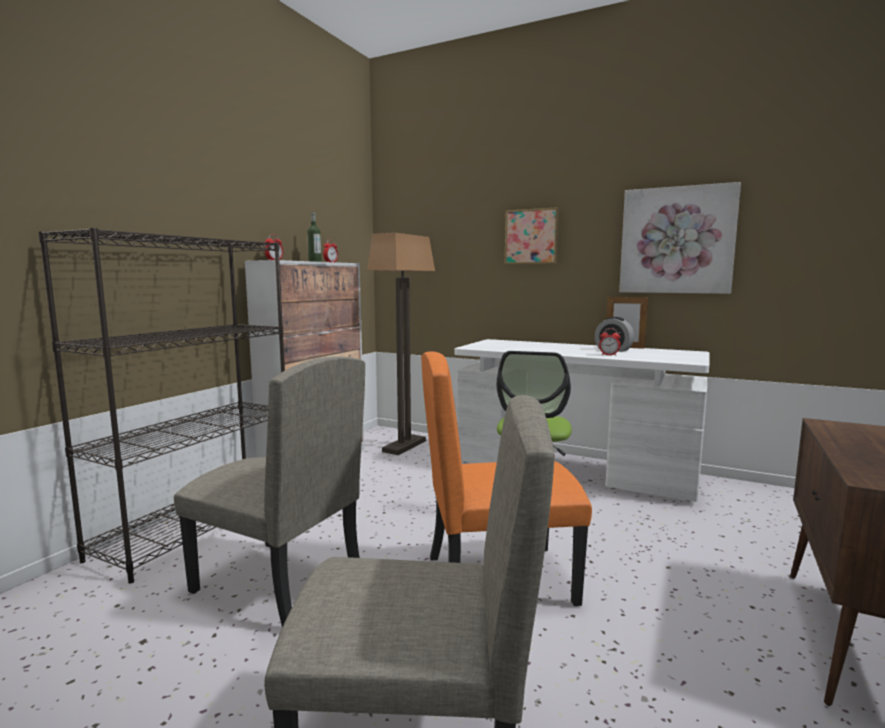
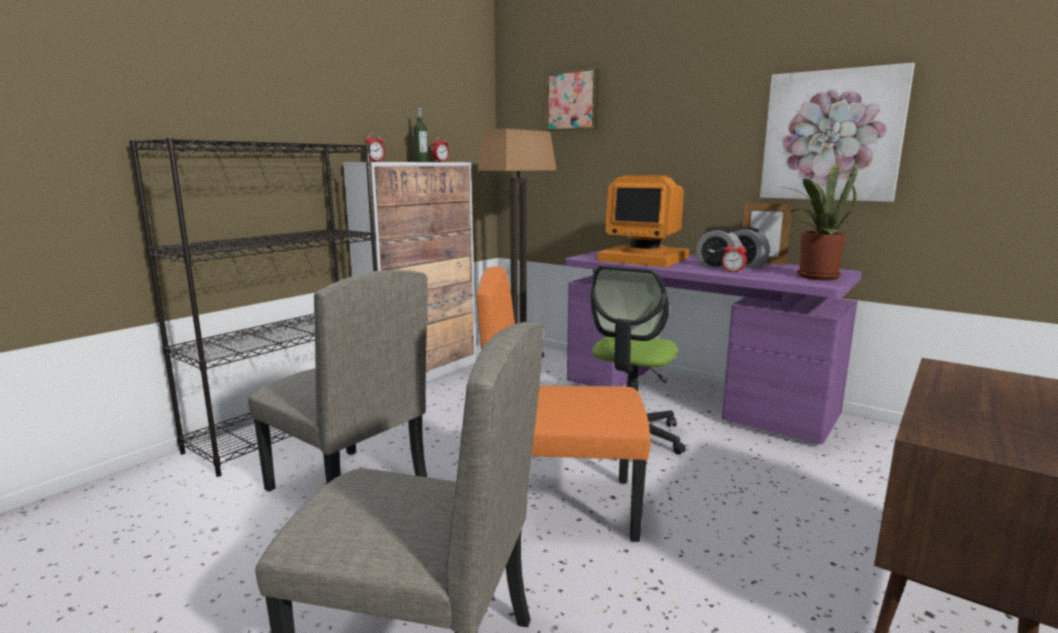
camera: 10 degrees right, 5 degrees up
white desk [455,339,709,502] -> purple desk [565,248,862,444]
picture [505,207,559,264] -> picture moved to [547,68,599,131]
none -> monitor [597,175,689,267]
none -> alarm clock [696,228,742,270]
none -> potted plant [781,162,858,280]

